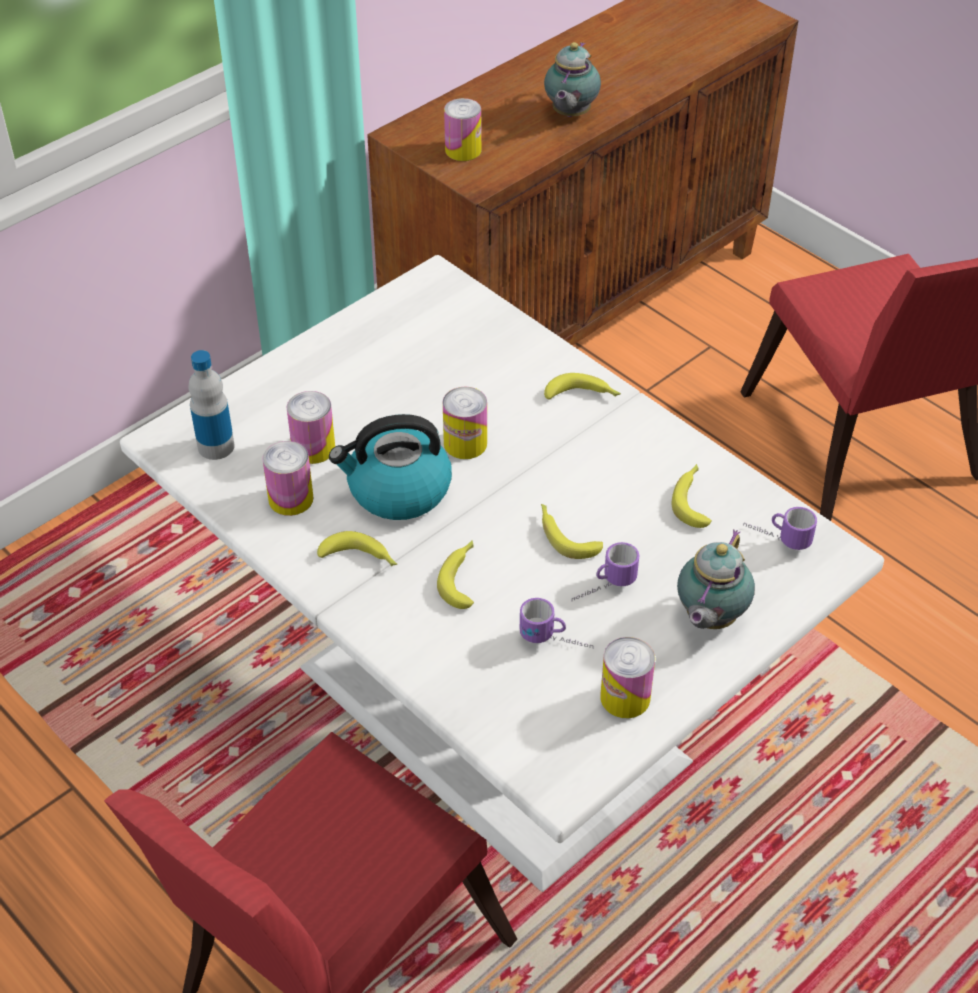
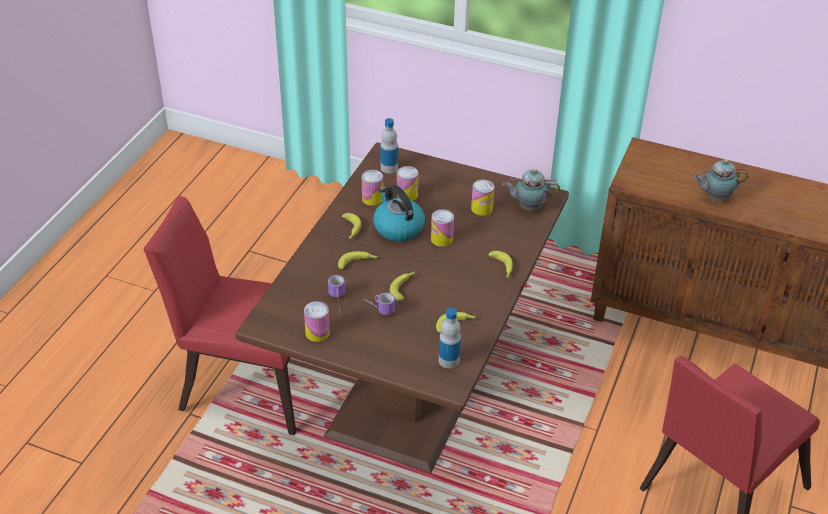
camera: 65 degrees right, 5 degrees down
white dining table [120,255,884,892] -> brown dining table [235,142,569,473]
can [444,98,482,161] -> can moved to [471,180,495,216]
teapot [677,530,755,629] -> teapot moved to [503,169,560,211]
mug [743,507,817,550] -> bottle [439,308,461,369]

